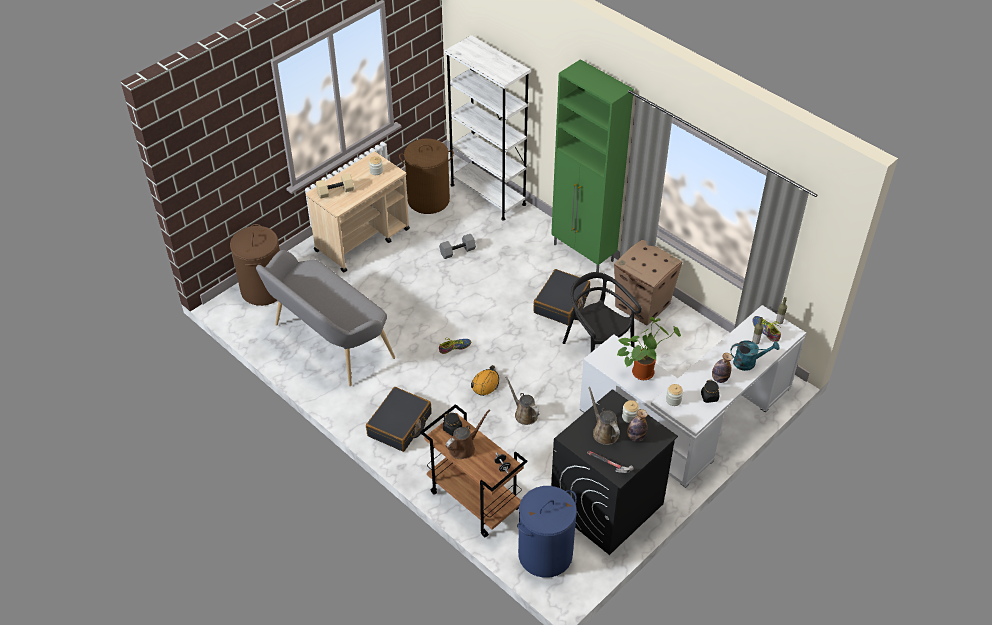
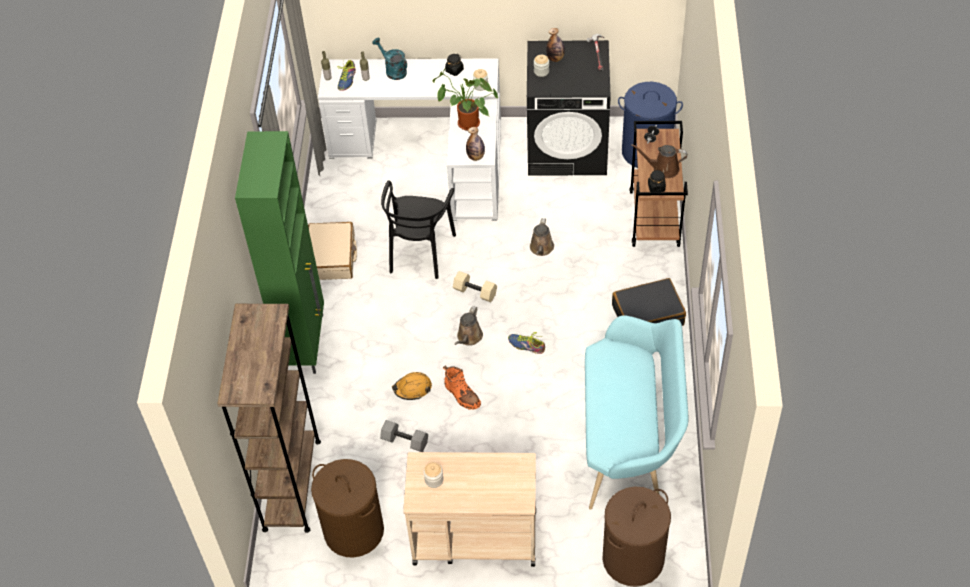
camera: 130 degrees left, 5 degrees up
grey bench [256,250,395,386] -> turquoise bench [585,315,689,510]
beige dumbbell [316,173,354,199] -> beige dumbbell moved to [453,271,497,302]
white bookcase [444,35,531,220] -> brown bookcase [217,304,321,533]
orange hard hat [471,365,499,396] -> orange hard hat moved to [392,372,432,400]
black suitcase [533,269,590,325] -> none
brown watering can [588,387,620,445] -> brown watering can moved to [454,306,483,346]
cardboard box [614,240,683,325] -> beige suitcase [308,222,357,280]
bottle [712,353,732,383] -> bottle moved to [466,127,485,161]
none -> orange boot [443,366,481,410]

